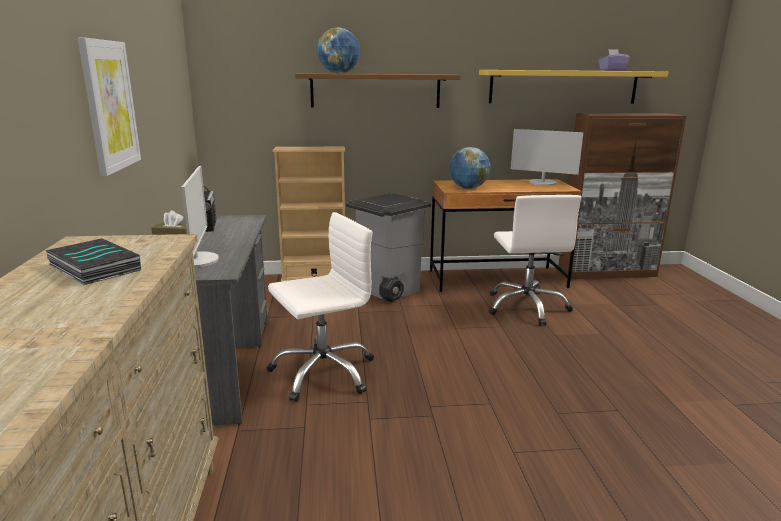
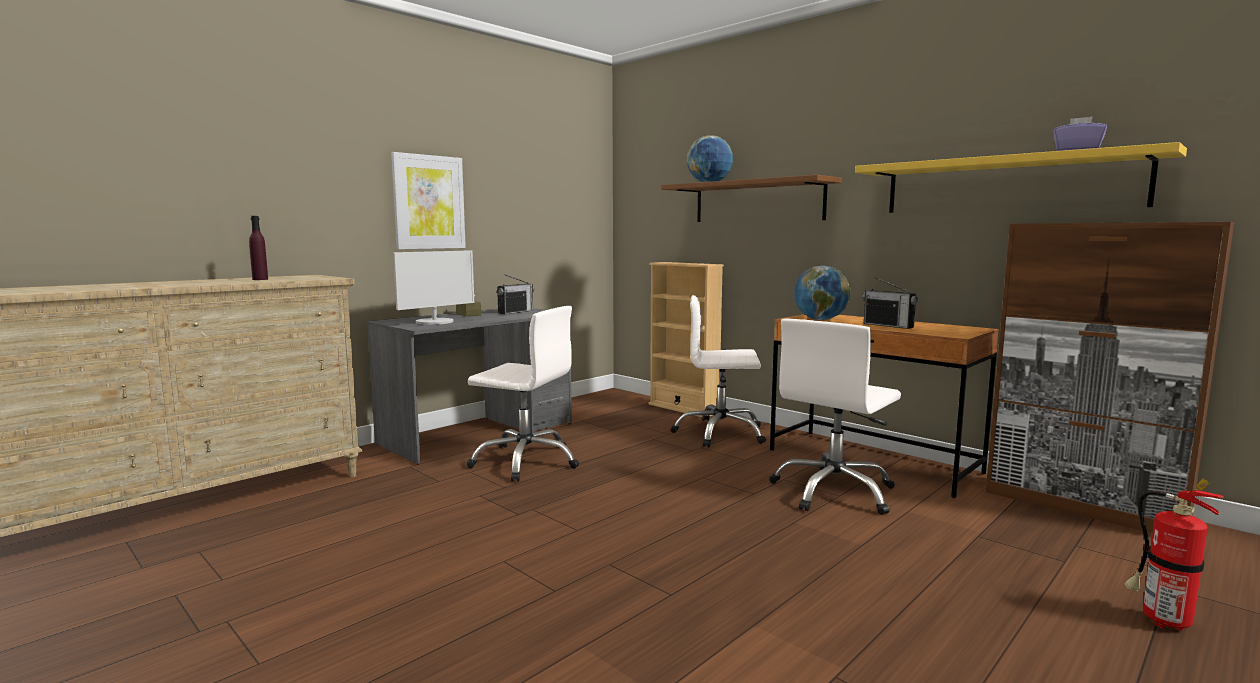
camera: 50 degrees right, 10 degrees down
book [45,238,141,285] -> purple bottle [249,216,268,280]
grey trash can [346,194,431,302] -> white office chair [670,295,766,448]
monitor [511,129,584,186] -> none
none -> radio [862,277,918,329]
none -> fire extinguisher [1124,479,1224,631]

